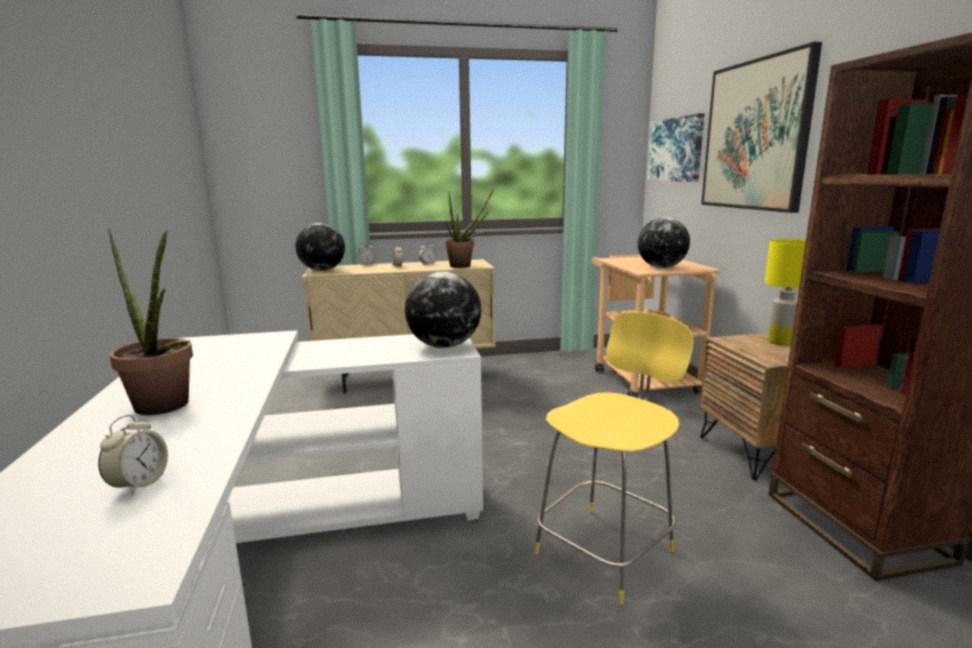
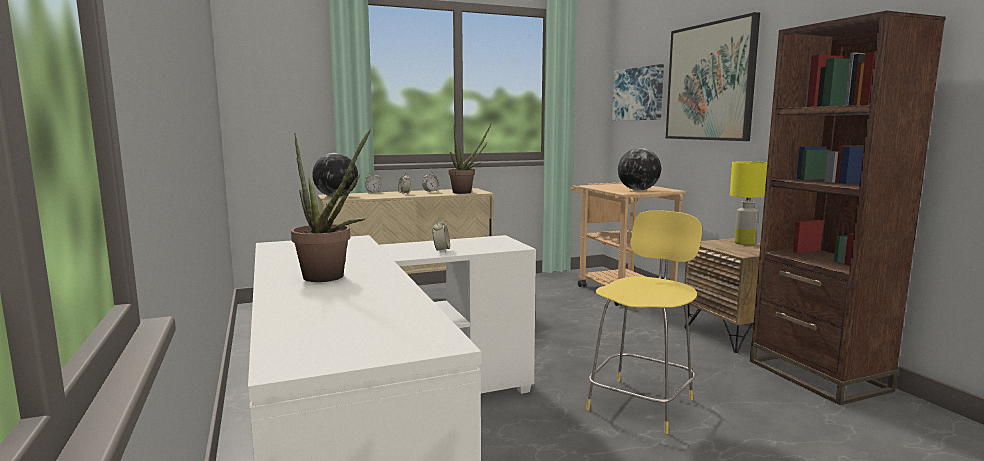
camera: 10 degrees left, 5 degrees down
alarm clock [98,415,168,496] -> alarm clock moved to [432,218,450,252]
globe [405,271,481,348] -> none

